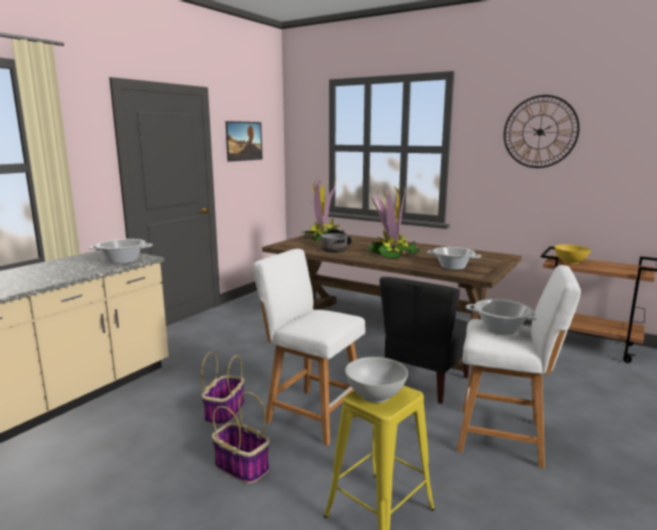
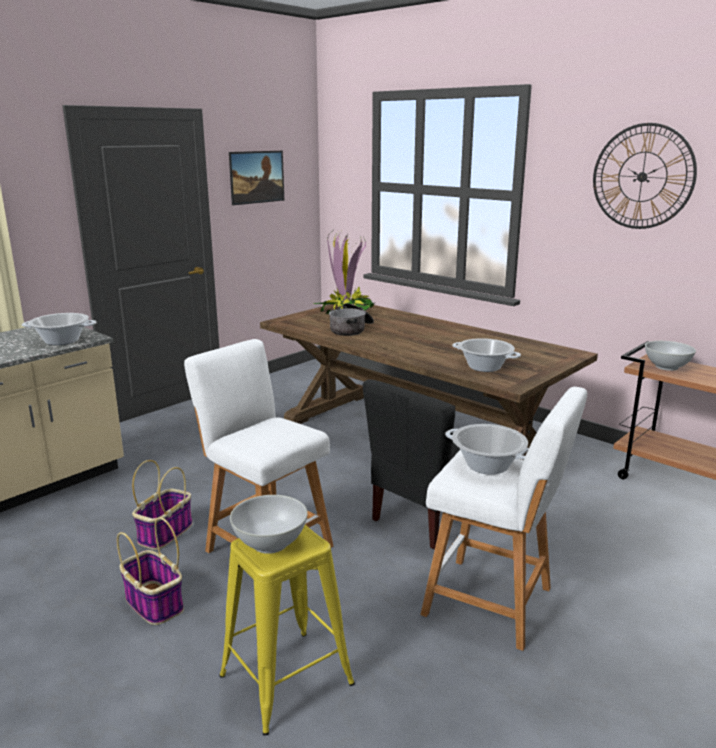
camera: 10 degrees right, 5 degrees up
potted plant [368,186,420,259] -> none
yellow bowl [554,244,591,264] -> white bowl [645,341,696,371]

